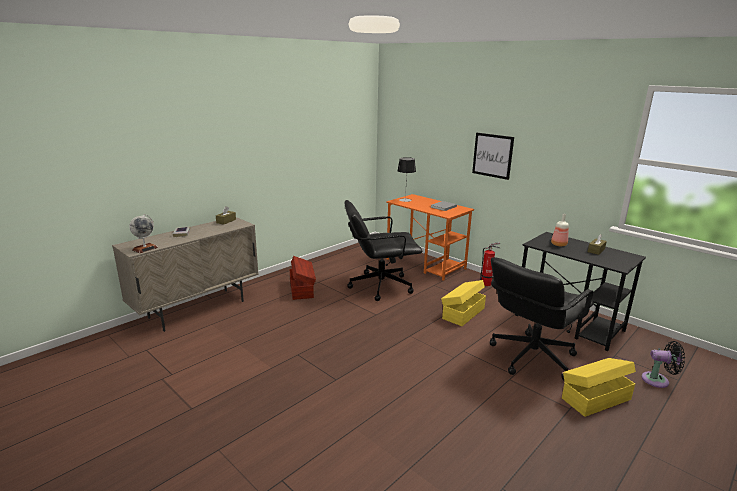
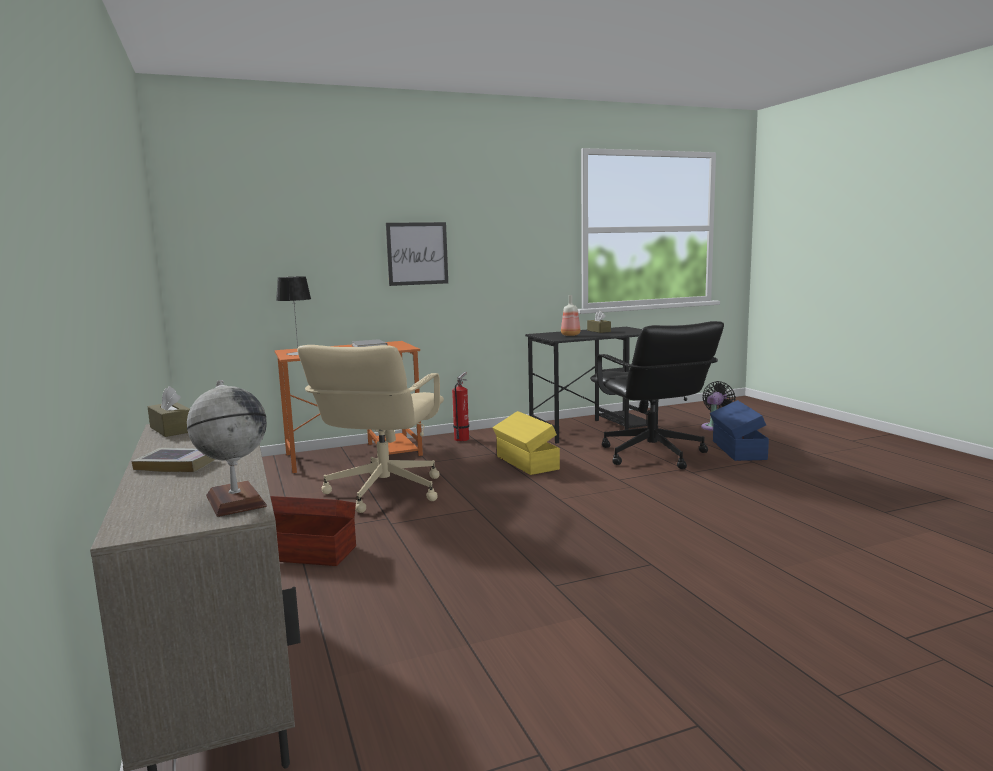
camera: 65 degrees left, 10 degrees down
black office chair [345,200,422,301] -> beige office chair [297,345,444,513]
yellow storage box [562,358,636,417] -> blue storage box [710,400,769,461]

